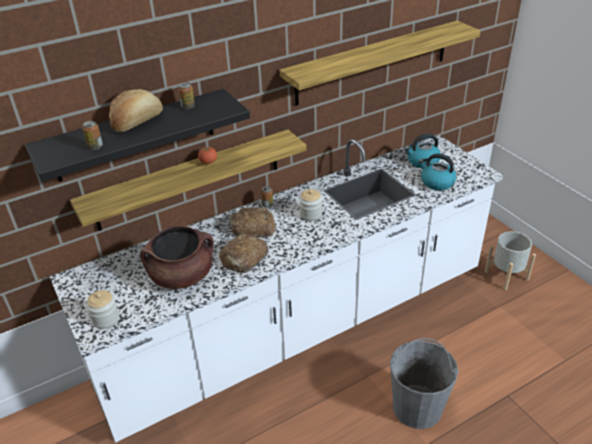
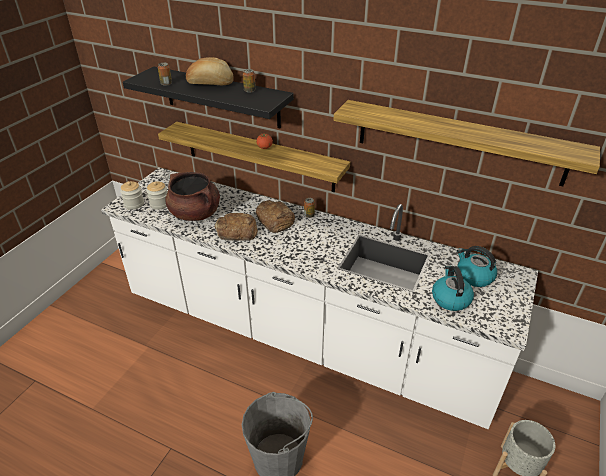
camera: 55 degrees right, 0 degrees up
jar [299,189,322,221] -> jar moved to [146,181,168,210]

